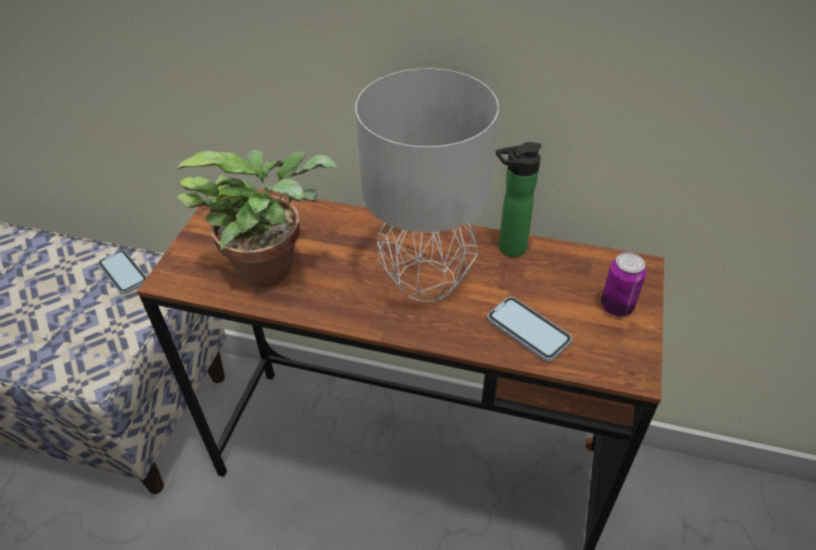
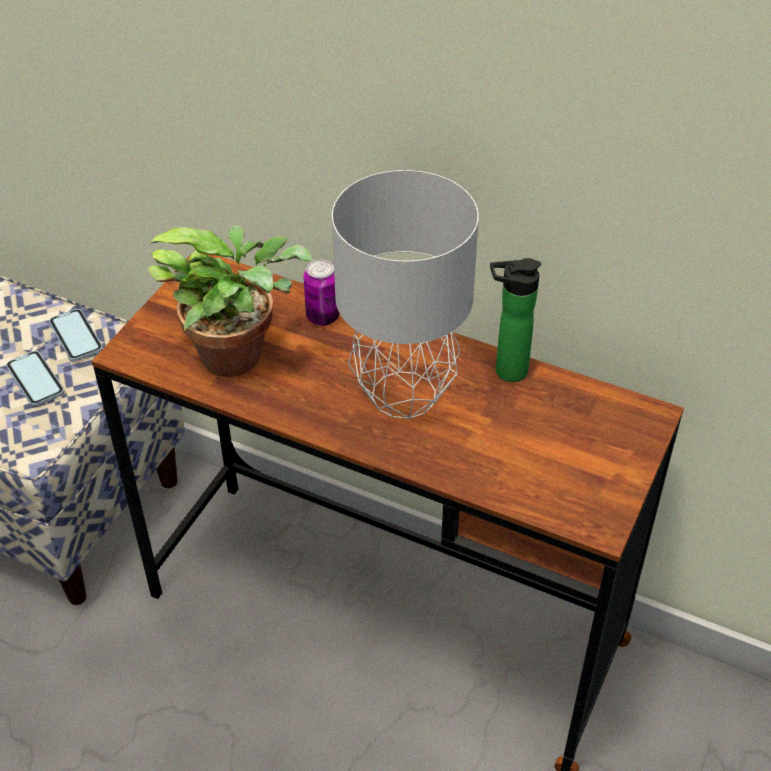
camera: 10 degrees right, 0 degrees up
phone [487,297,572,362] -> phone moved to [6,351,65,406]
can [601,252,646,316] -> can moved to [303,259,340,326]

